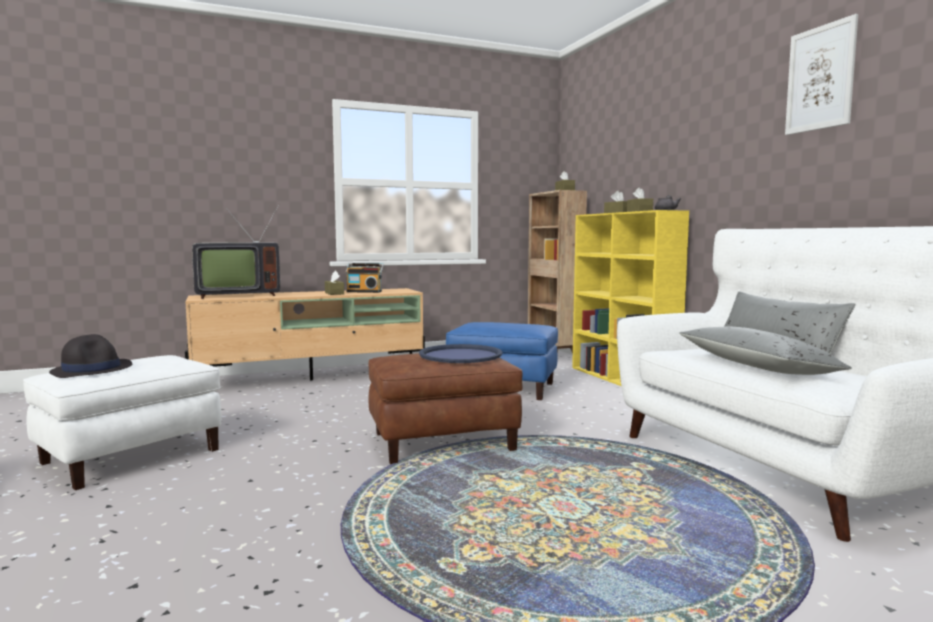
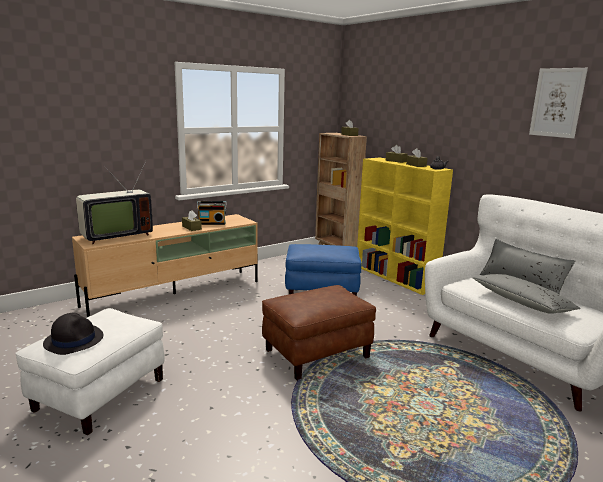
camera: 15 degrees left, 10 degrees up
blue tray [419,344,502,363] -> none

